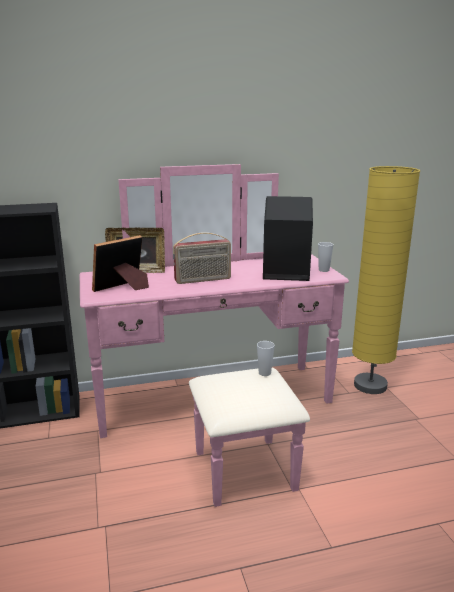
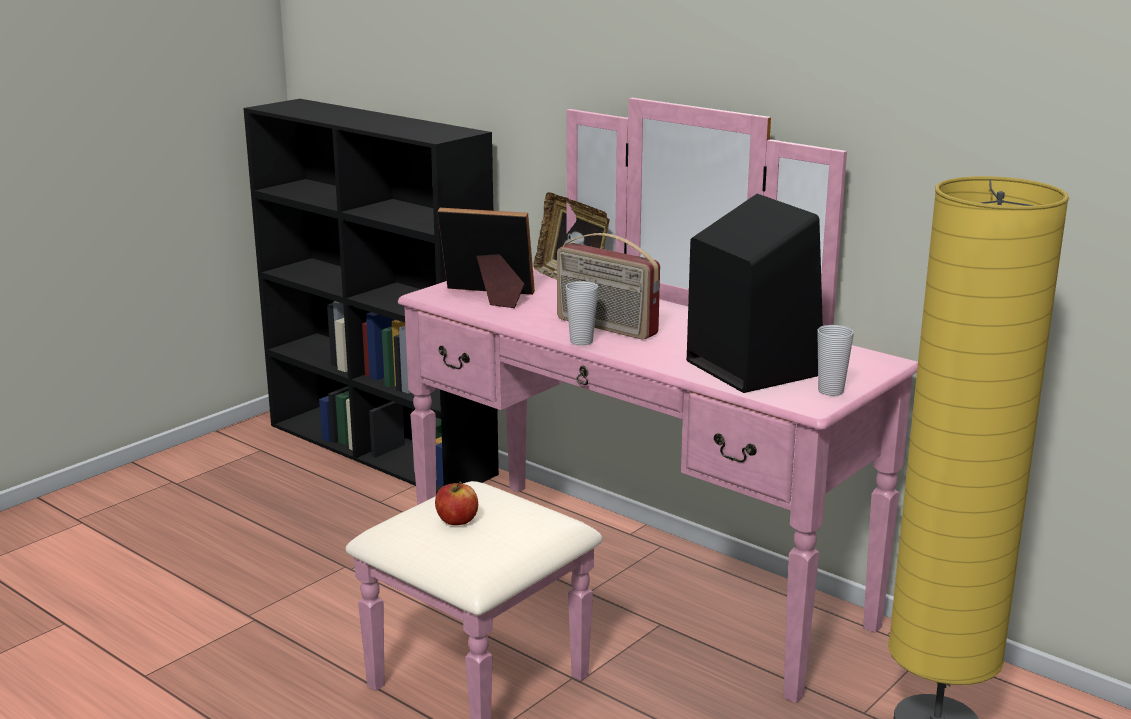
camera: 55 degrees right, 0 degrees up
cup [257,341,275,376] -> cup moved to [566,281,598,346]
none -> apple [435,481,478,525]

